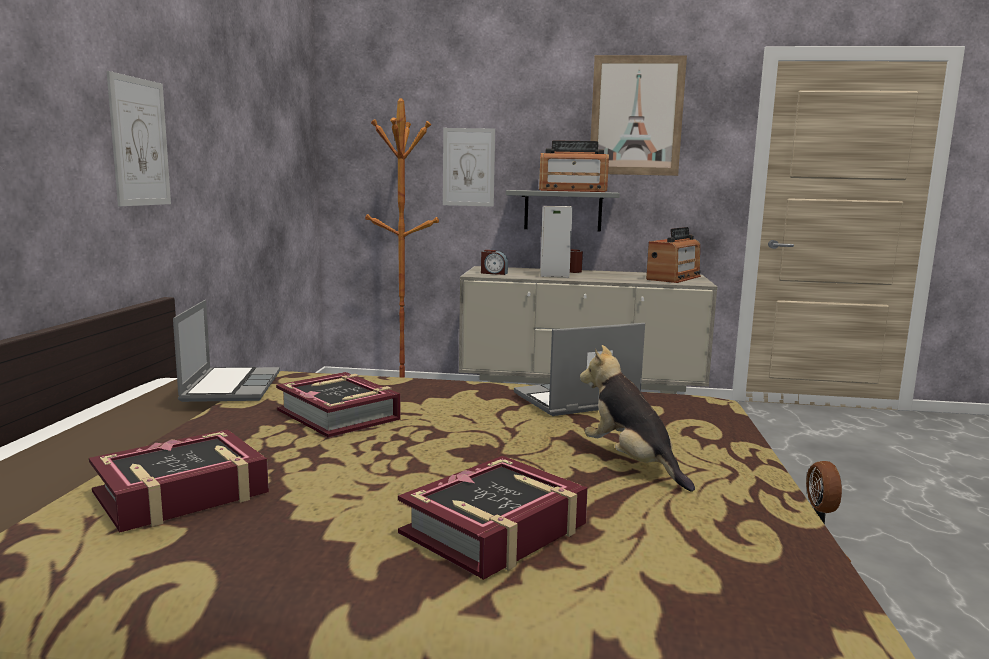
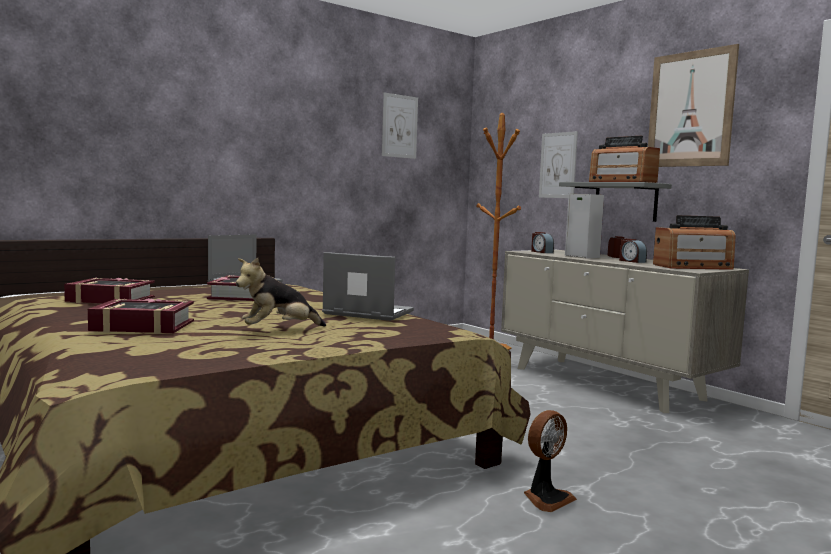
camera: 45 degrees right, 5 degrees down
picture [107,71,171,206] -> picture moved to [382,92,418,159]
plush toy [580,345,695,491] -> plush toy turned 135 degrees counterclockwise [236,258,326,327]
none -> alarm clock [619,239,647,263]

